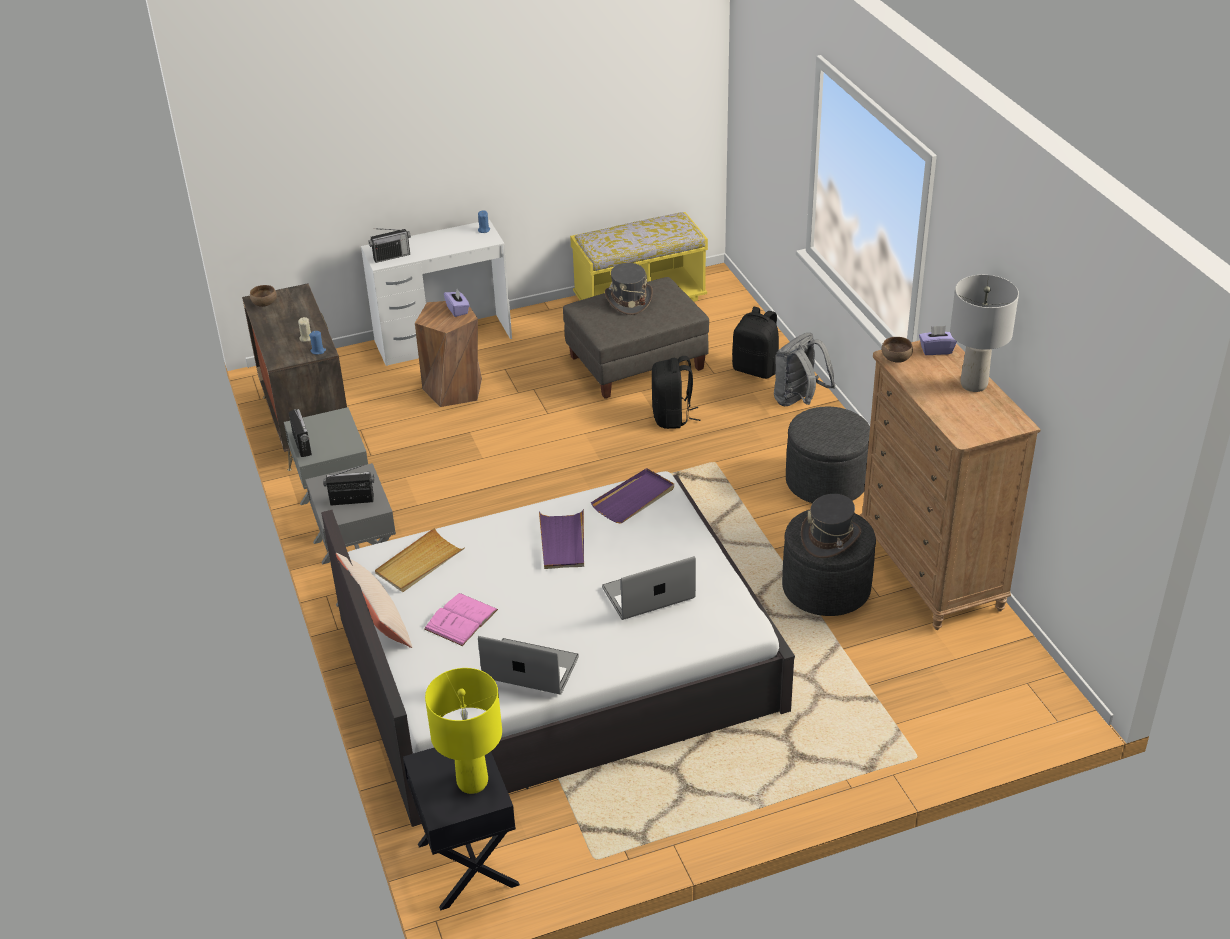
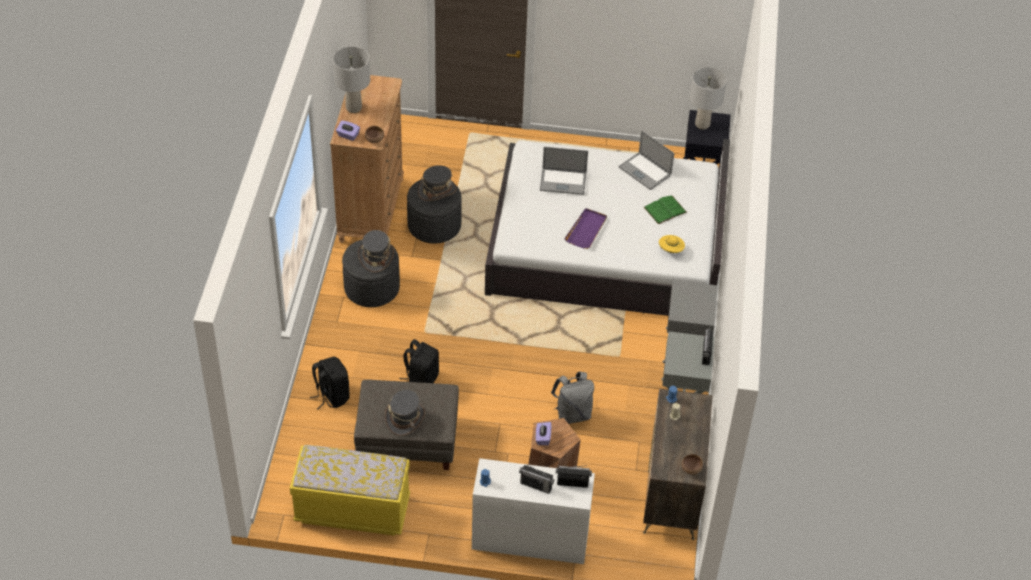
camera: 155 degrees left, 10 degrees up
radio [323,465,374,505] -> radio moved to [519,465,554,494]
beige pillow [336,553,413,648] -> none
beige tray [375,528,465,592] -> yellow hat [659,235,685,253]
pink book [424,593,498,646] -> green book [644,195,687,224]
yellow table lamp [425,668,502,794] -> grey table lamp [690,67,727,130]
purple tray [591,468,674,524] -> none
grey backpack [774,333,836,406] -> grey backpack moved to [551,371,594,424]
none -> grey hat [358,230,394,272]

